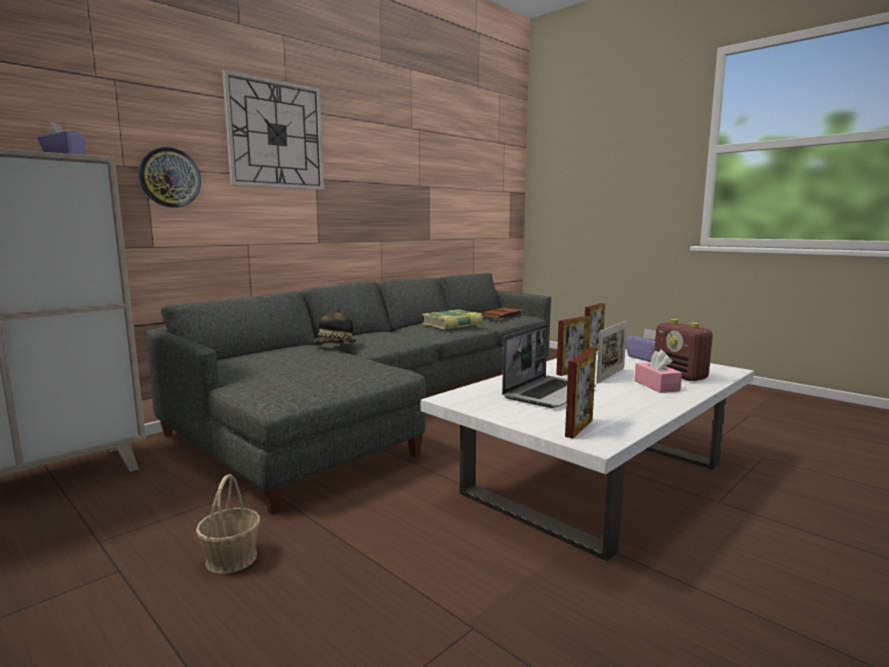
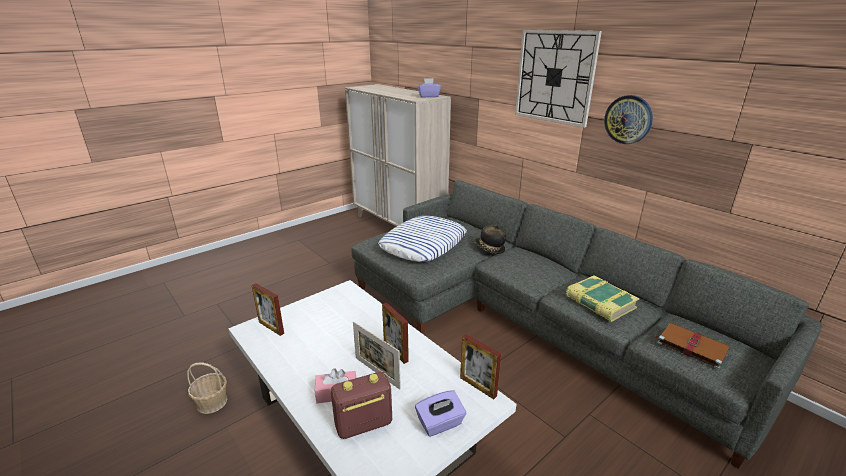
camera: 95 degrees right, 15 degrees up
wall clock [138,147,201,208] -> wall clock moved to [604,95,653,144]
basket [196,474,261,574] -> basket moved to [187,362,227,414]
laptop [502,324,596,408] -> none
none -> pillow [378,216,467,262]

